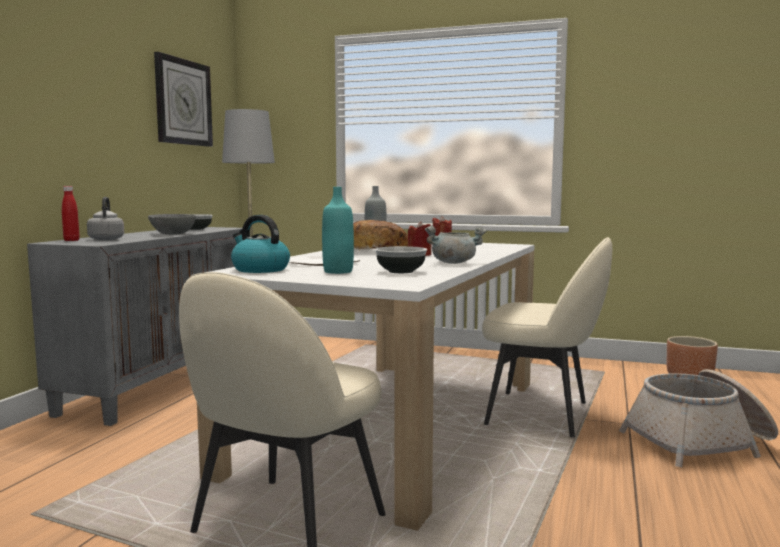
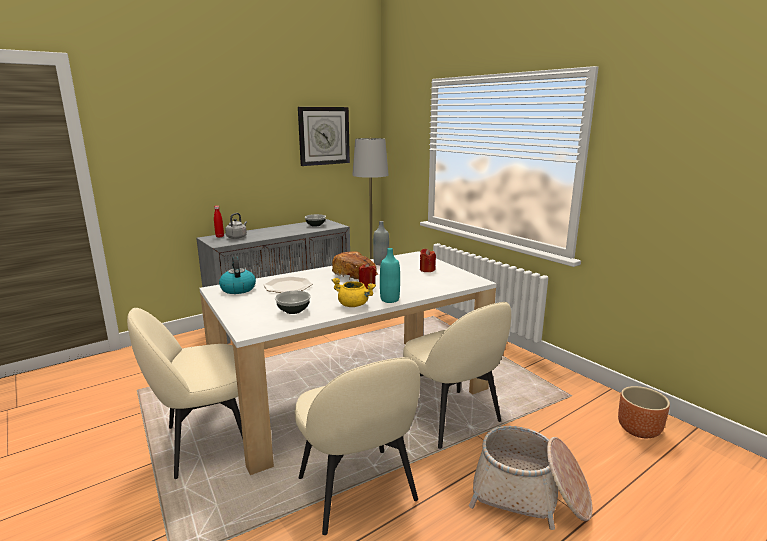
camera: 35 degrees right, 10 degrees up
grey bowl [148,214,196,235] -> none
turquoise bottle [322,187,354,274] -> turquoise bottle moved to [380,248,400,303]
grey cooking pot [425,226,487,264] -> yellow cooking pot [332,278,376,307]
none -> beige chair [295,357,420,535]

